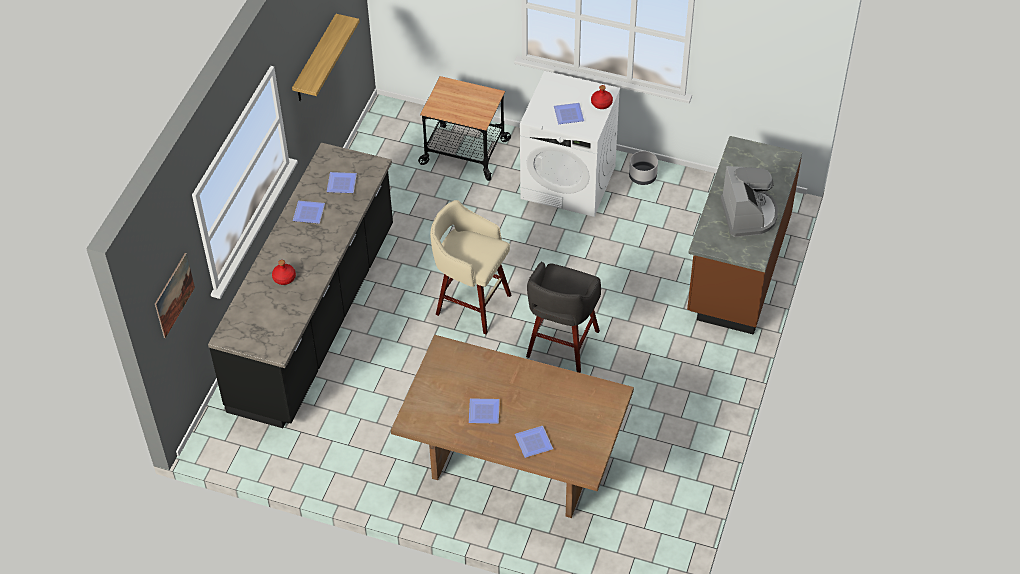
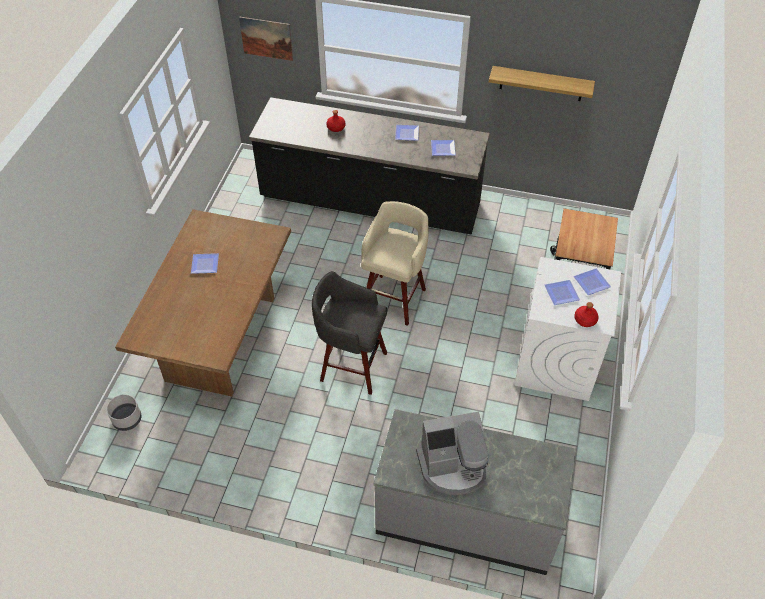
camera: 85 degrees right, 0 degrees up
plate [515,426,553,458] -> plate moved to [574,268,611,295]
grey planter [629,151,658,185] -> grey planter moved to [107,394,141,431]
brown counter [687,136,802,335] -> grey counter [374,409,576,575]

